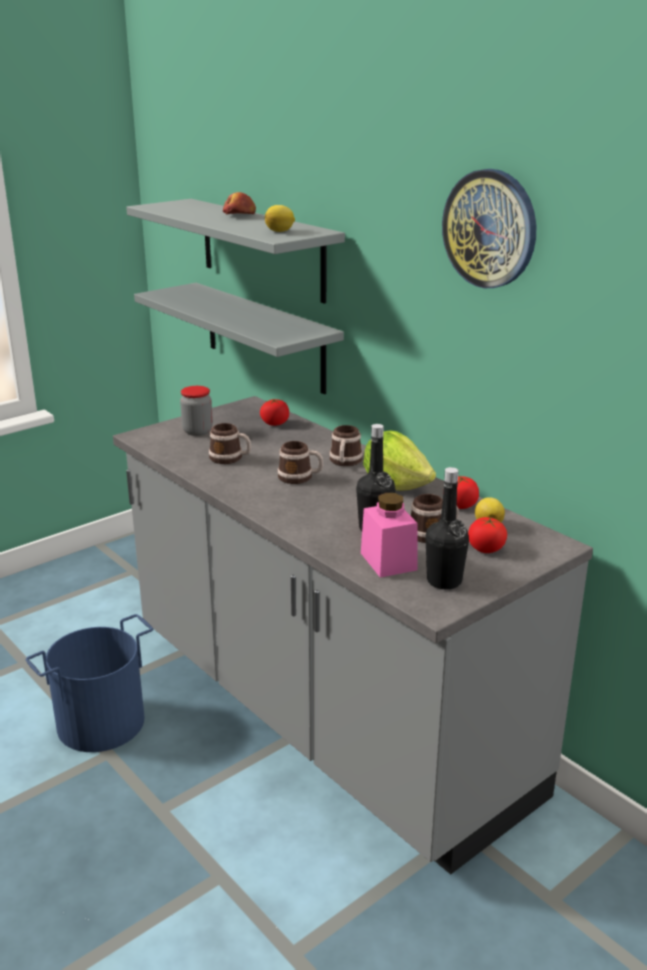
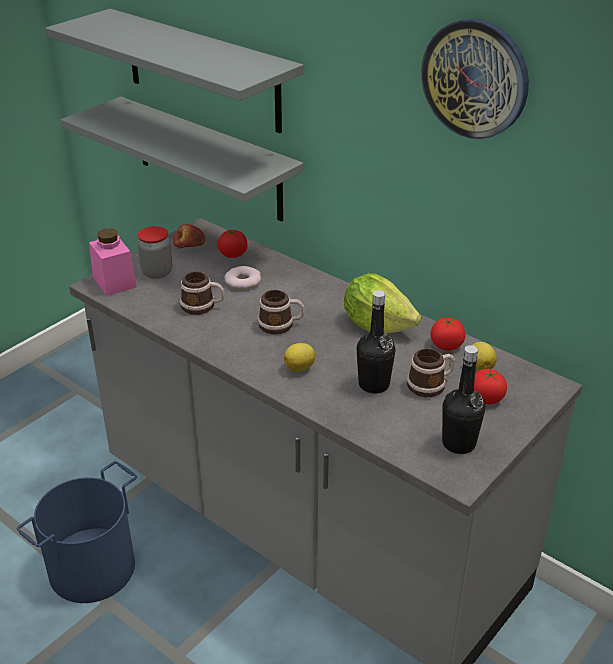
camera: 10 degrees left, 10 degrees up
apple [223,192,256,214] -> apple moved to [173,224,206,249]
lemon [265,205,295,232] -> lemon moved to [284,343,315,372]
mug [329,425,363,466] -> none
pink jar [361,493,417,578] -> pink jar moved to [89,228,137,296]
none -> donut [225,266,261,290]

